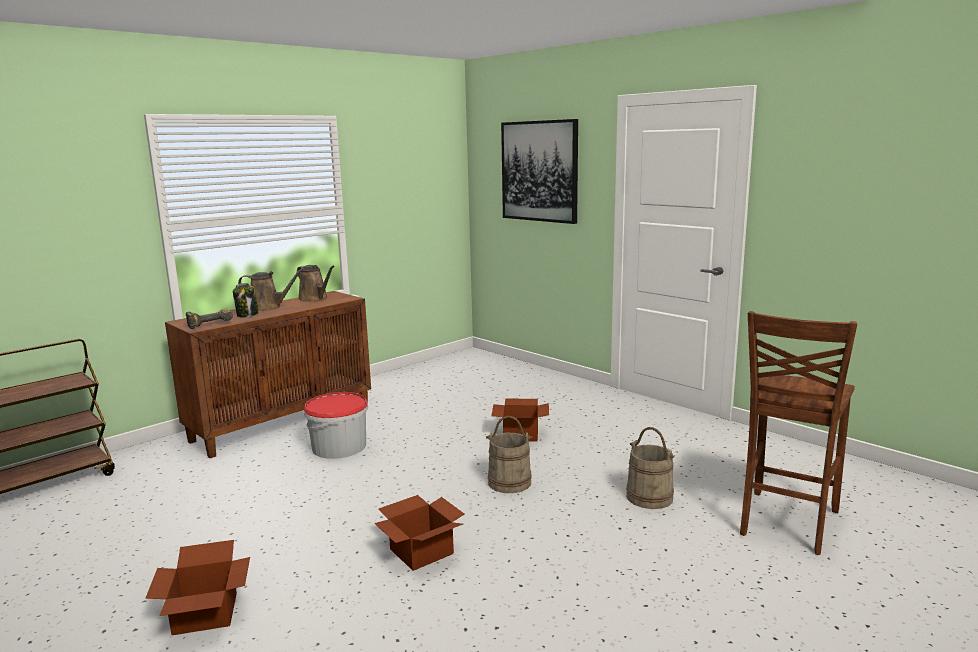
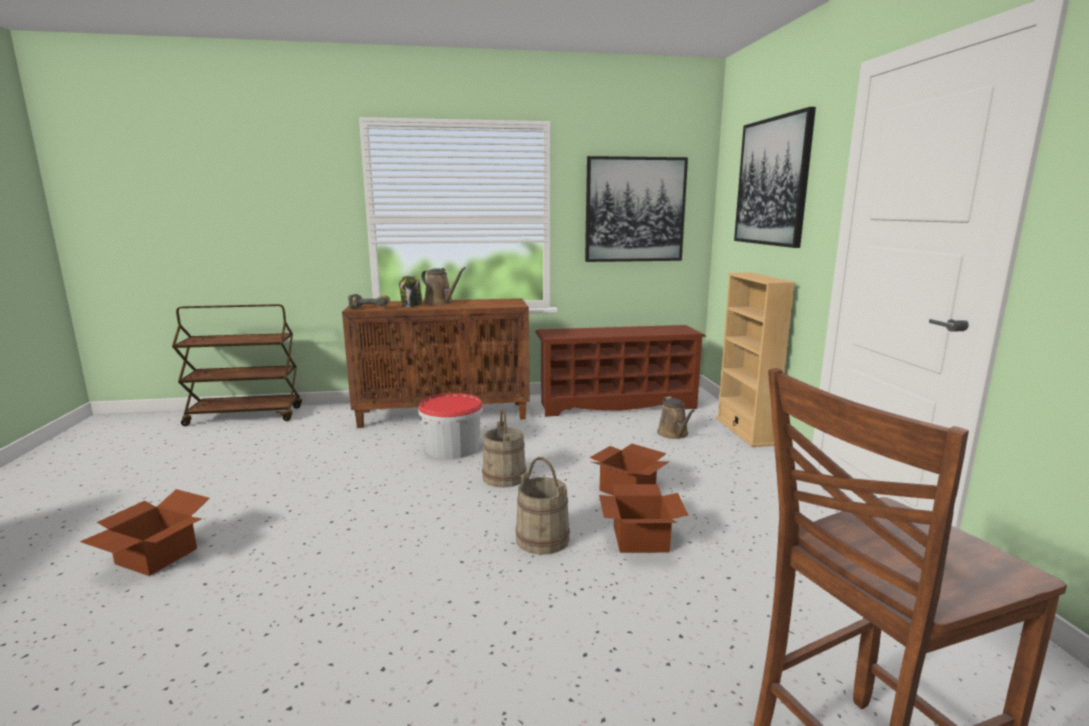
camera: 35 degrees right, 0 degrees up
brown watering can [297,265,335,302] -> brown watering can moved to [657,396,695,439]
cardboard box [374,495,464,571] -> cardboard box moved to [599,484,688,553]
beige bucket [626,427,674,509] -> beige bucket moved to [482,409,527,488]
none -> brown shoe rack [535,325,706,417]
none -> picture [585,156,688,262]
none -> beige bookcase [716,273,796,447]

